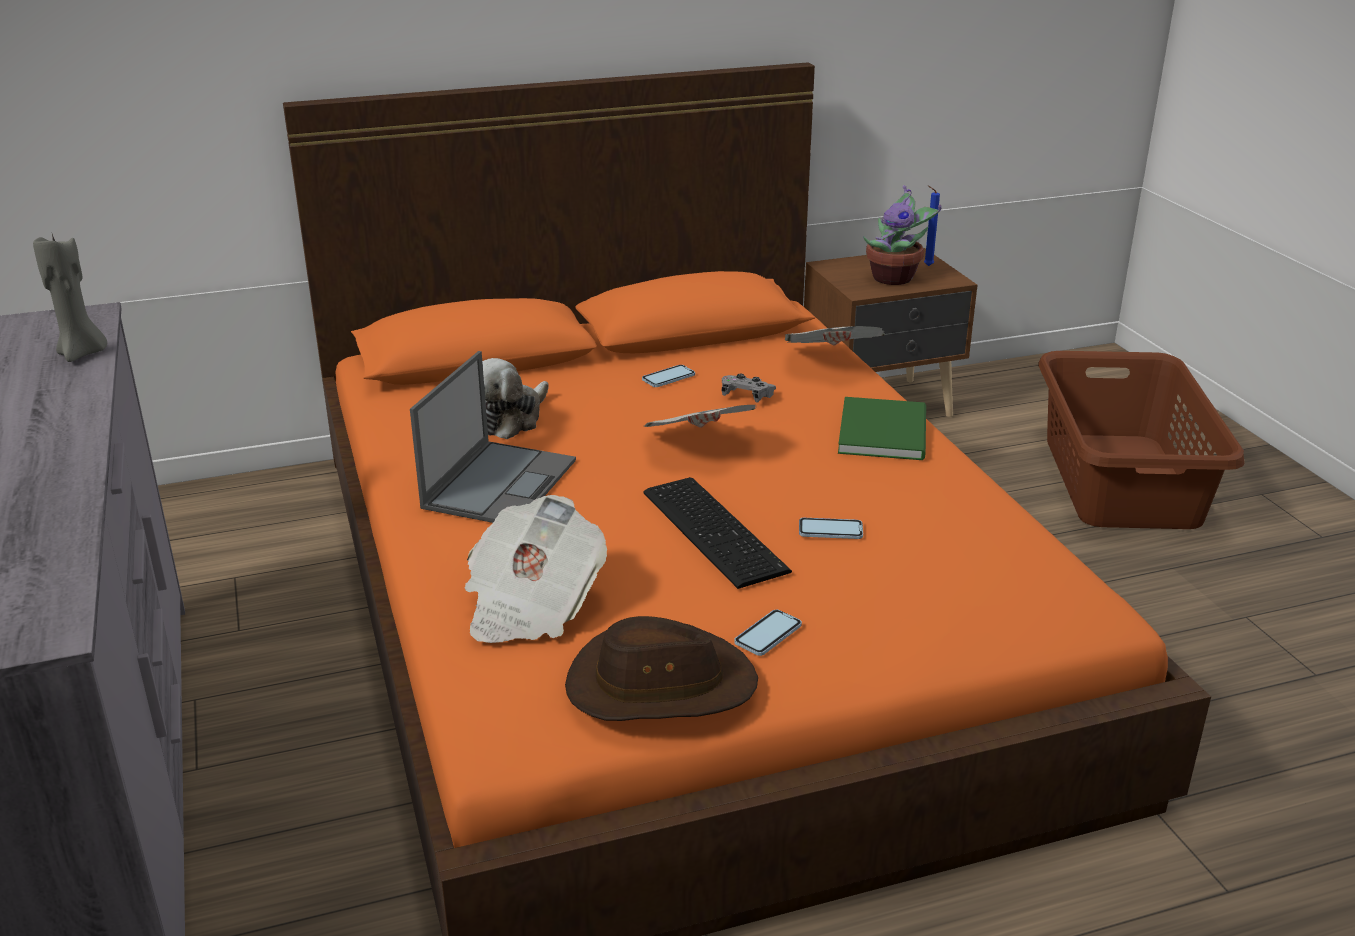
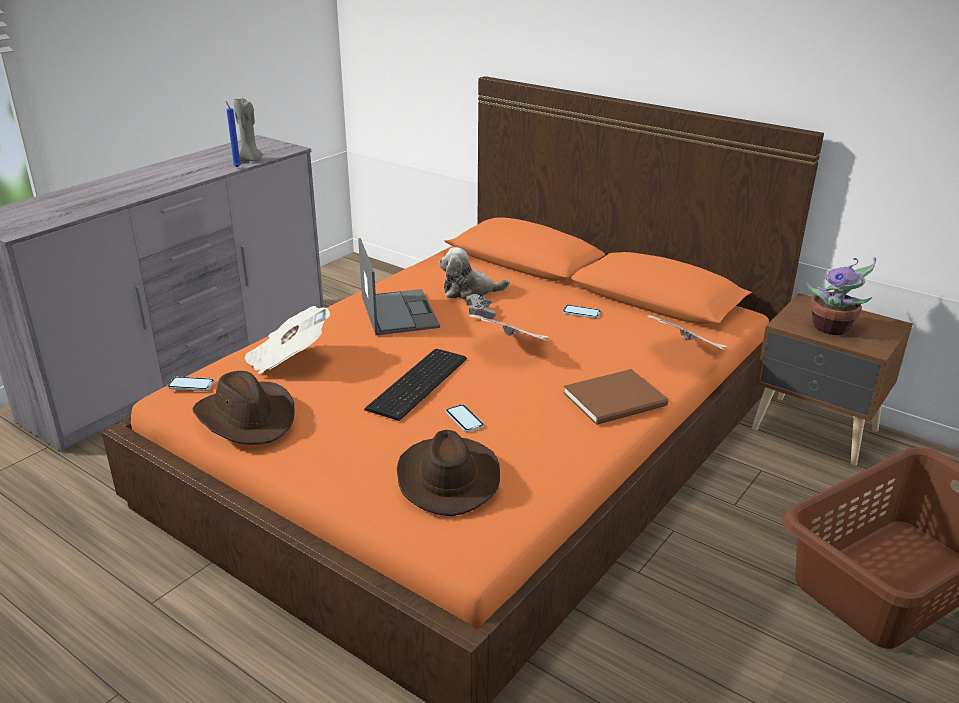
camera: 55 degrees right, 0 degrees up
laptop [410,351,576,523] -> laptop turned 90 degrees counterclockwise [358,238,440,335]
grey game controller [722,374,776,403] -> grey game controller moved to [465,294,496,319]
phone [734,610,802,656] -> phone moved to [167,376,215,391]
green book [838,397,926,460] -> brown book [563,369,668,425]
blue candle [924,185,940,266] -> blue candle moved to [226,101,241,168]
none -> brown hat [397,430,500,516]

